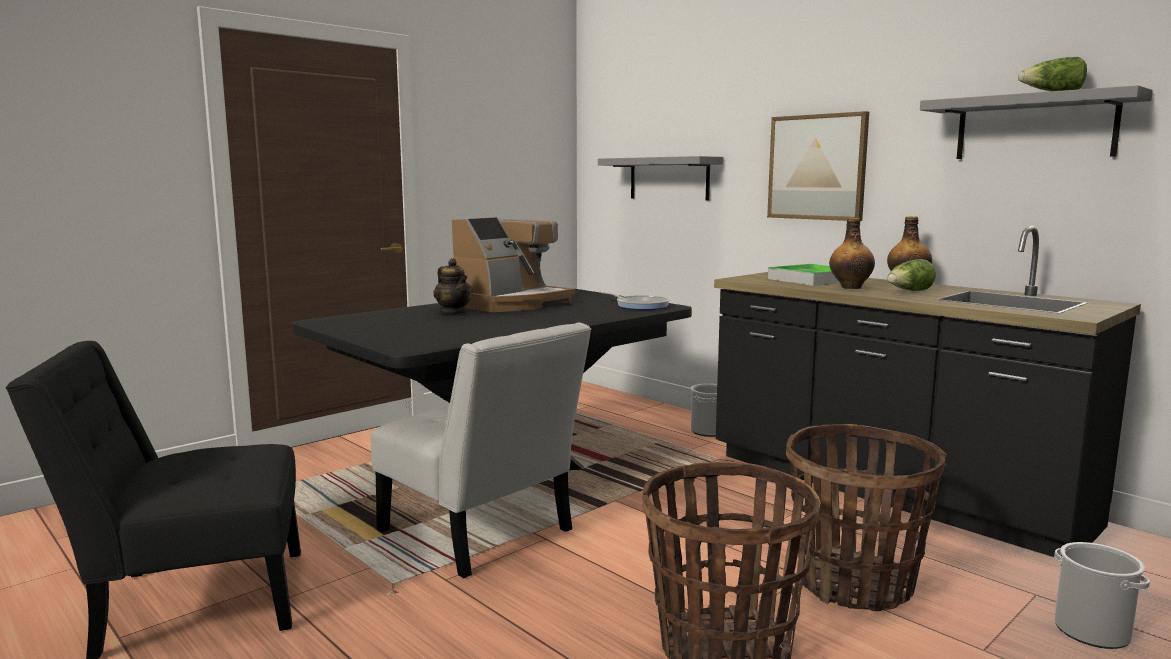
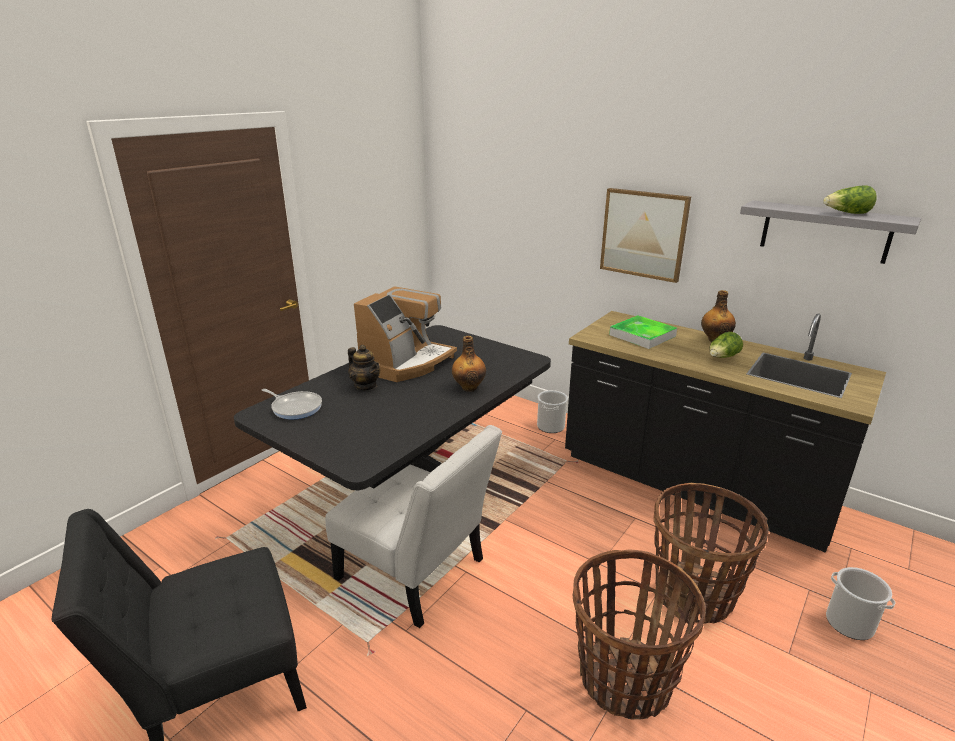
camera: 10 degrees left, 15 degrees up
grey shelf [598,156,723,201] -> none
frying pan [602,292,669,310] -> frying pan moved to [262,389,322,419]
bottle [829,218,875,289] -> bottle moved to [452,336,486,392]

